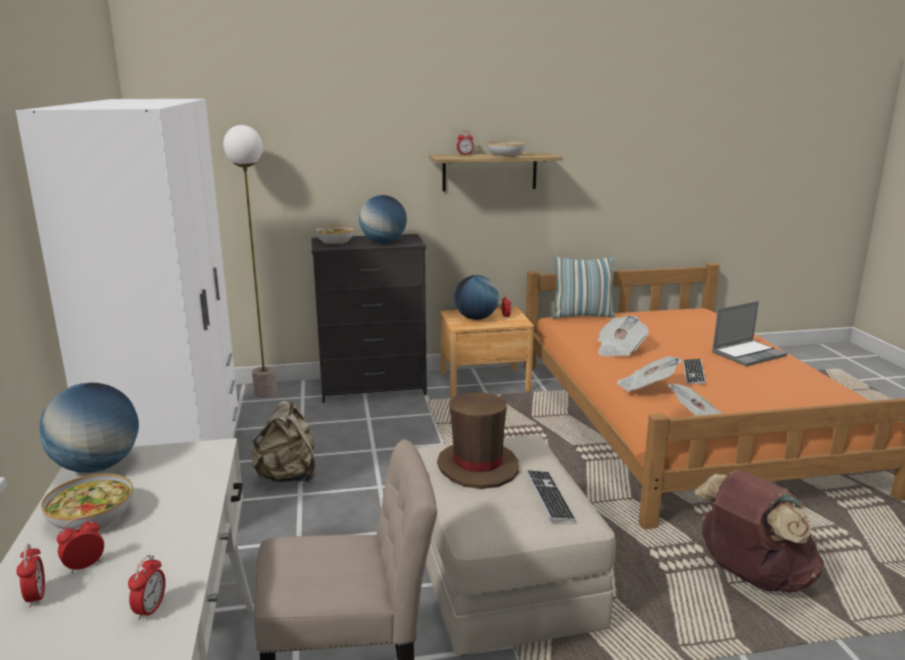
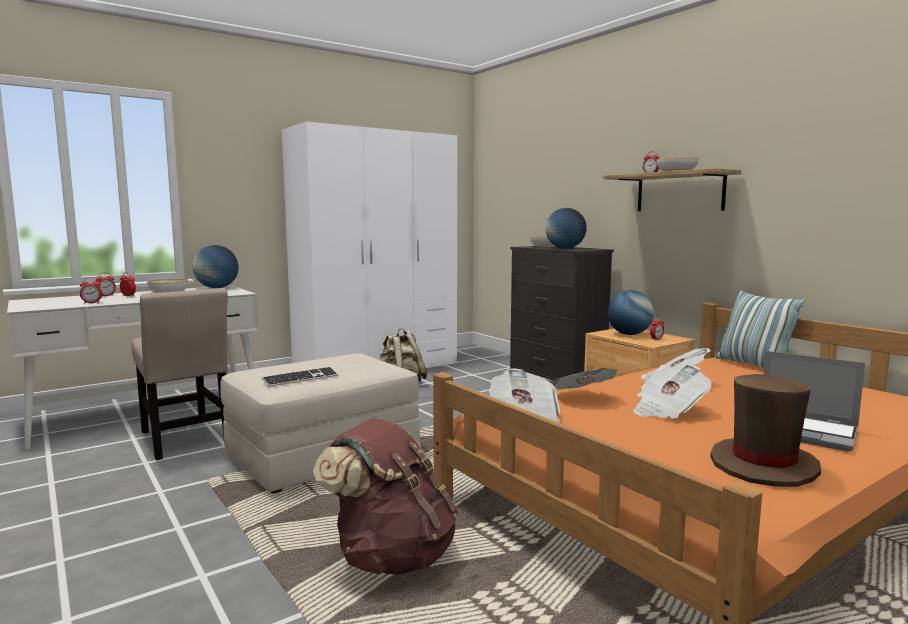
camera: 65 degrees right, 10 degrees down
floor lamp [223,125,277,397] -> none
brown hat [437,392,519,489] -> brown hat moved to [710,374,821,487]
keyboard [683,359,706,385] -> newspaper [633,365,712,419]

